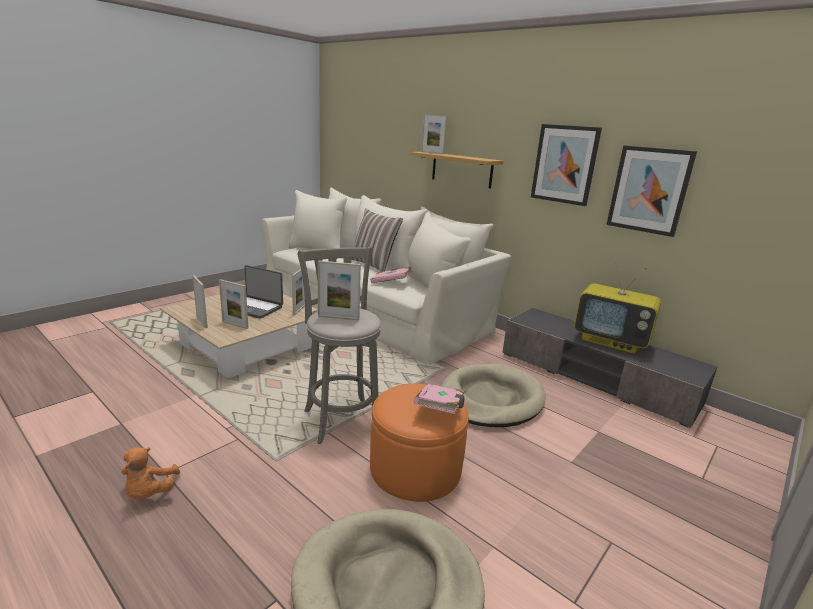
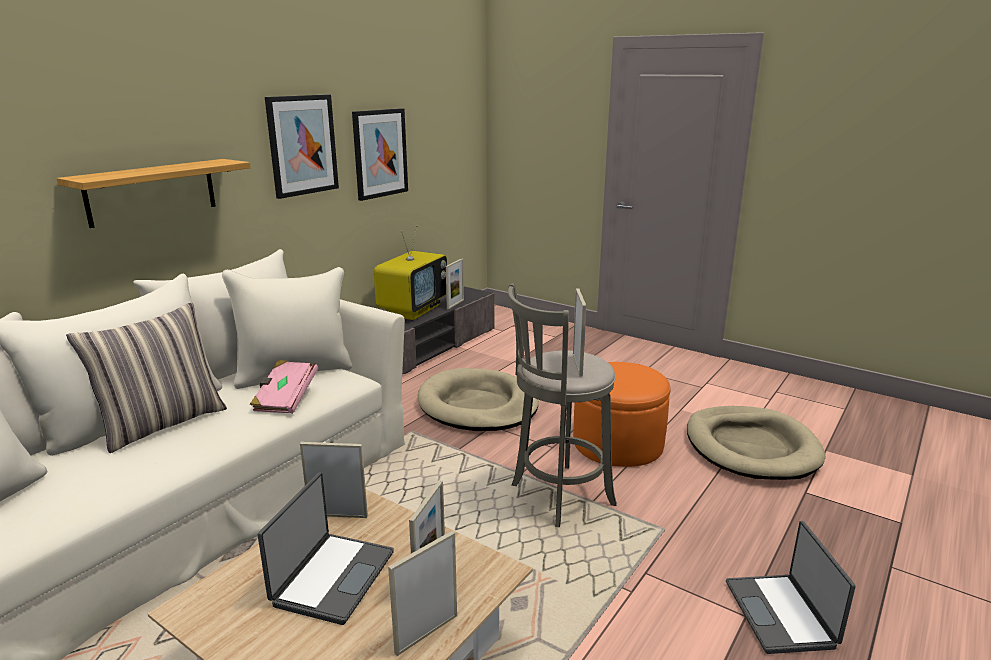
camera: 95 degrees left, 0 degrees up
orange plush toy [122,447,180,499] -> laptop [726,521,856,654]
pink book [414,384,465,414] -> none
picture frame [421,114,447,154] -> picture frame moved to [446,258,464,310]

